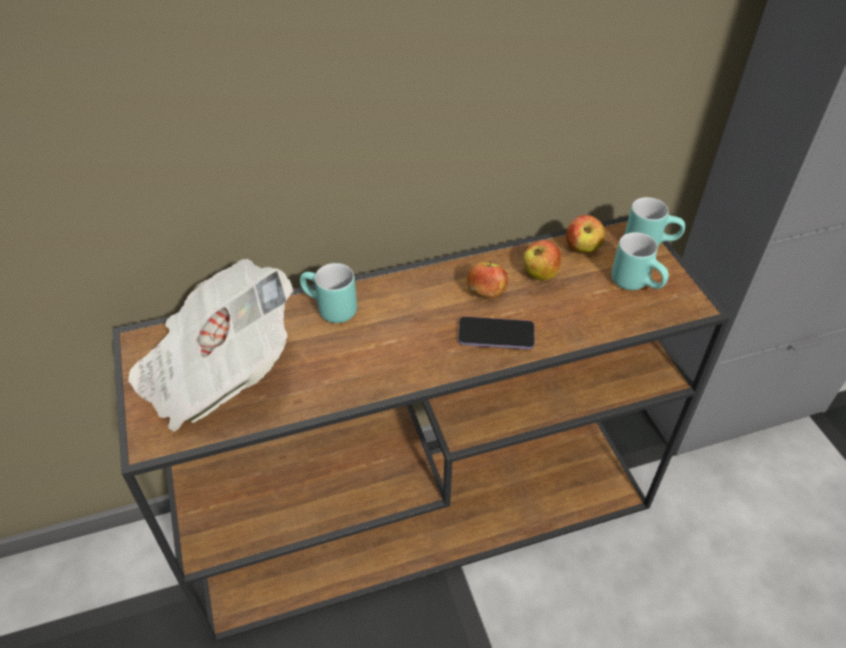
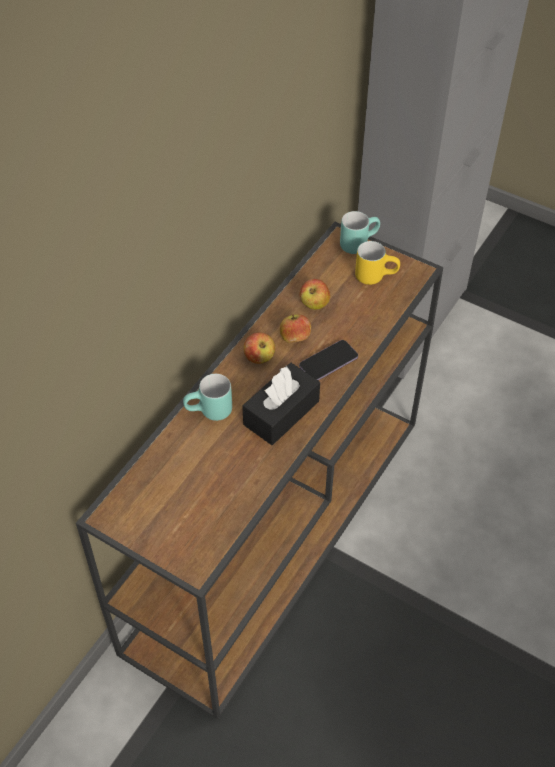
camera: 40 degrees left, 5 degrees up
newspaper [128,259,293,432] -> none
apple [566,215,605,253] -> apple moved to [243,332,275,364]
turquoise mug [611,232,669,290] -> yellow mug [355,241,400,285]
none -> black tissue box [242,363,320,445]

